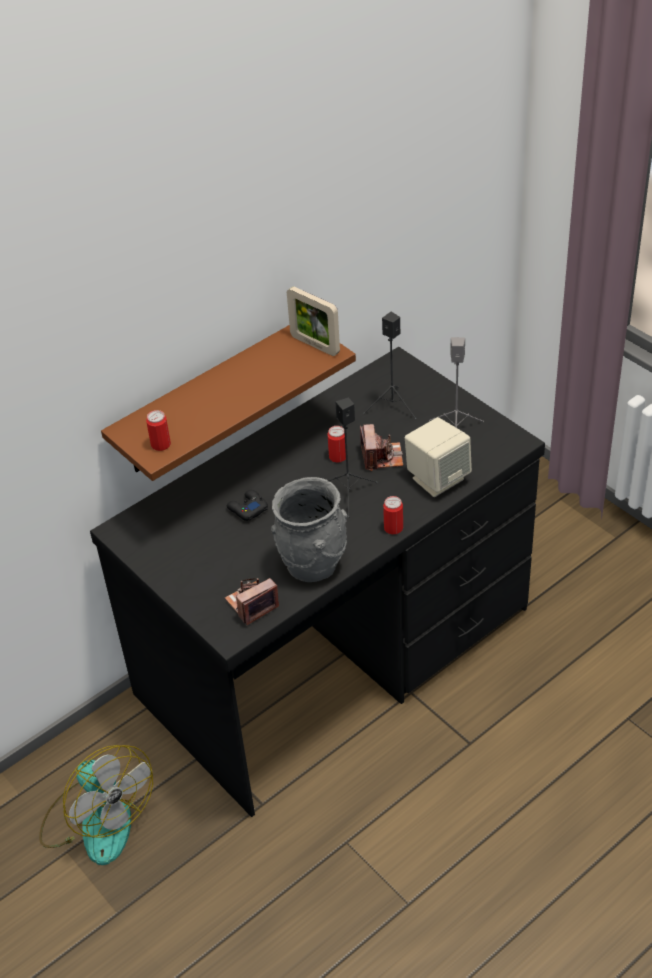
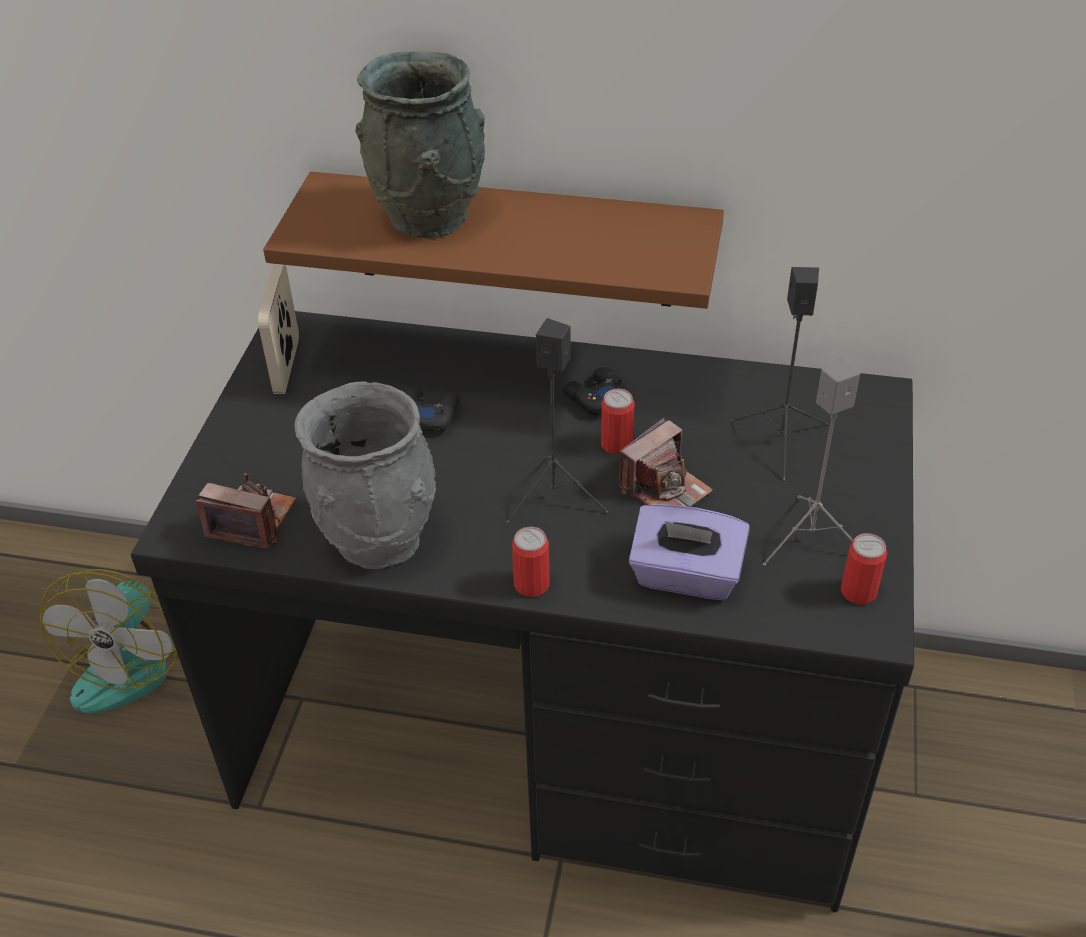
camera: 50 degrees right, 0 degrees up
can [146,410,171,451] -> can moved to [841,533,887,604]
picture frame [287,286,340,356] -> picture frame moved to [258,264,299,394]
beige speaker [405,417,472,497] -> purple tissue box [629,504,750,600]
none -> grey vase [355,51,485,238]
none -> black game controller [562,367,630,415]

